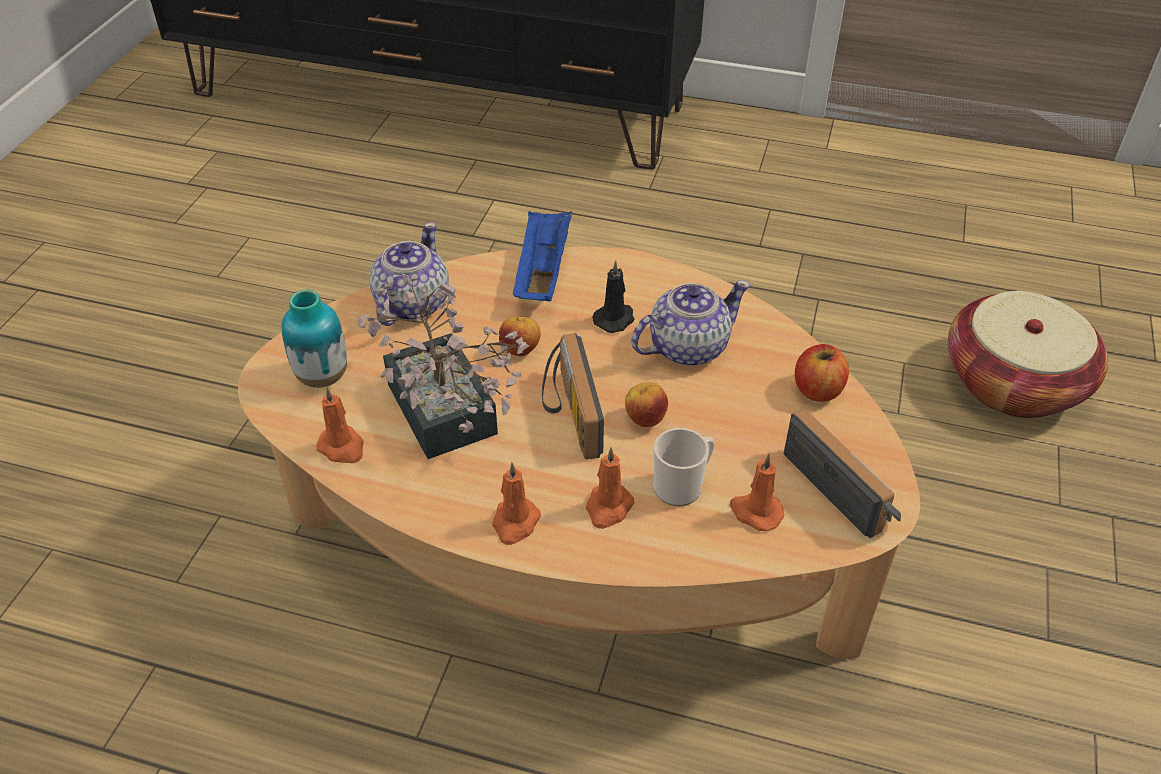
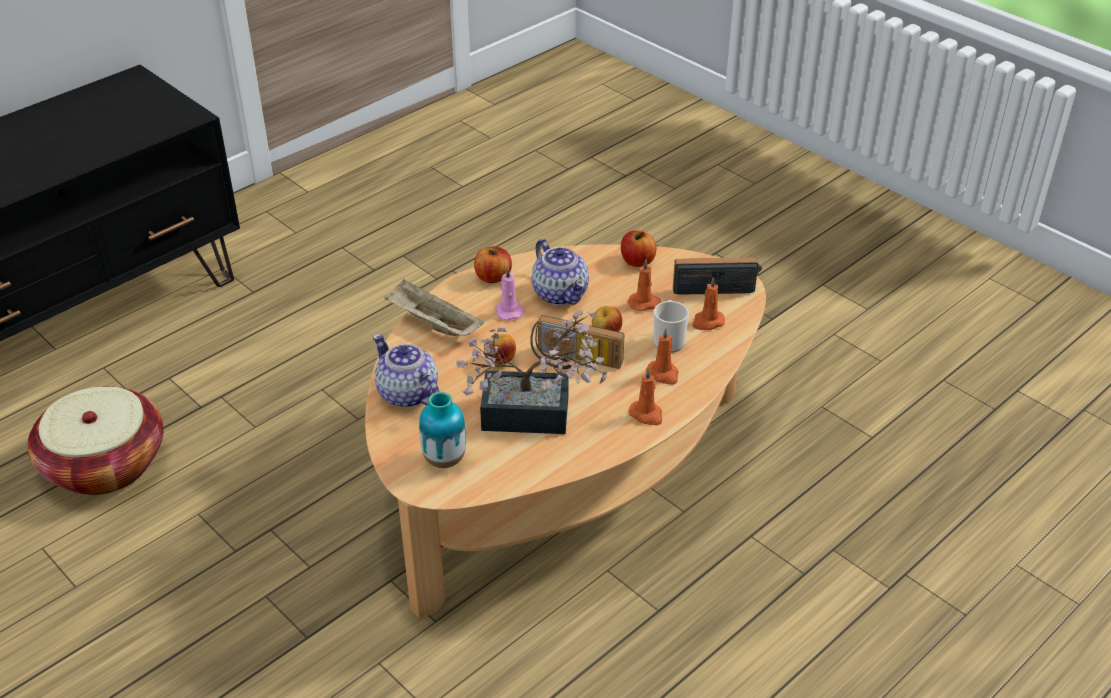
camera: 60 degrees left, 5 degrees down
orange candle [316,387,364,463] -> orange candle moved to [628,259,661,311]
blue tray [513,211,572,301] -> beige tray [384,279,484,336]
black candle [592,261,634,333] -> pink candle [495,267,525,321]
teapot [631,280,751,366] -> teapot turned 150 degrees clockwise [532,239,589,305]
basket [948,291,1108,418] -> basket moved to [27,386,164,495]
none -> apple [474,246,512,283]

